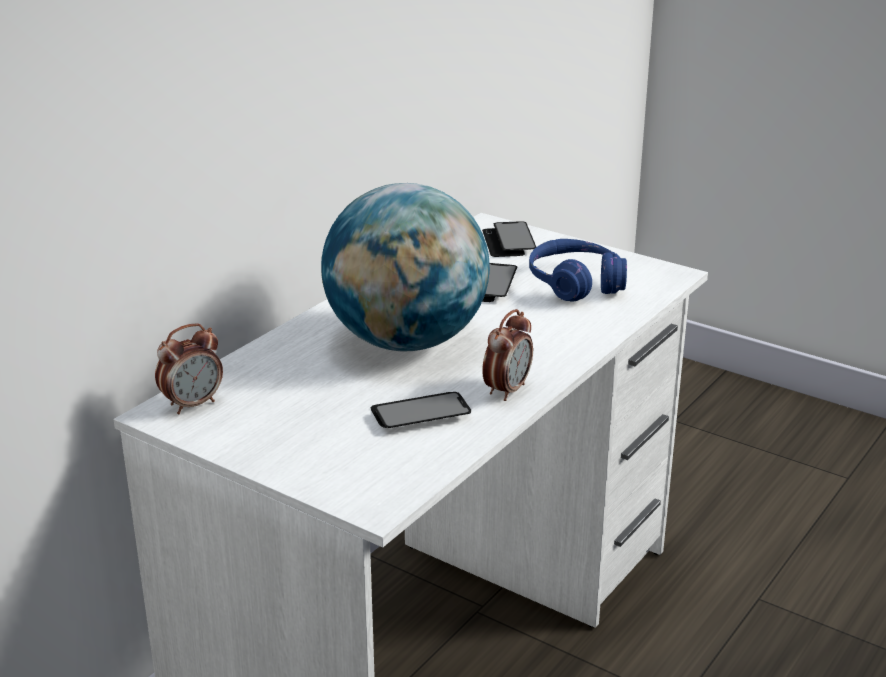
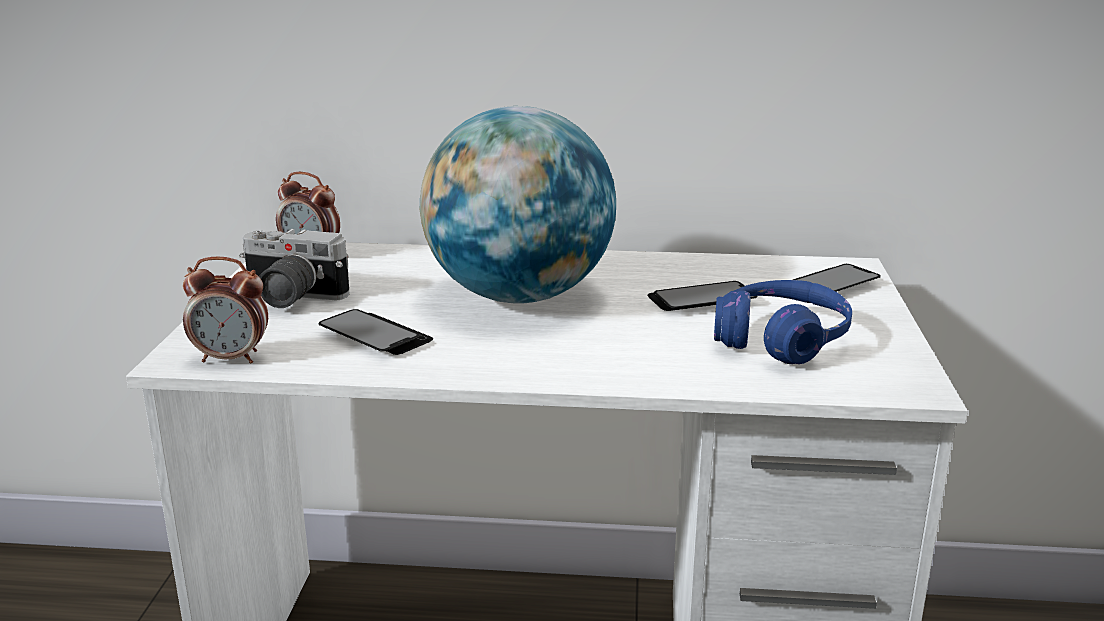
camera: 60 degrees right, 5 degrees down
alarm clock [482,309,533,401] -> alarm clock moved to [183,257,268,363]
none -> camera [239,229,350,308]

